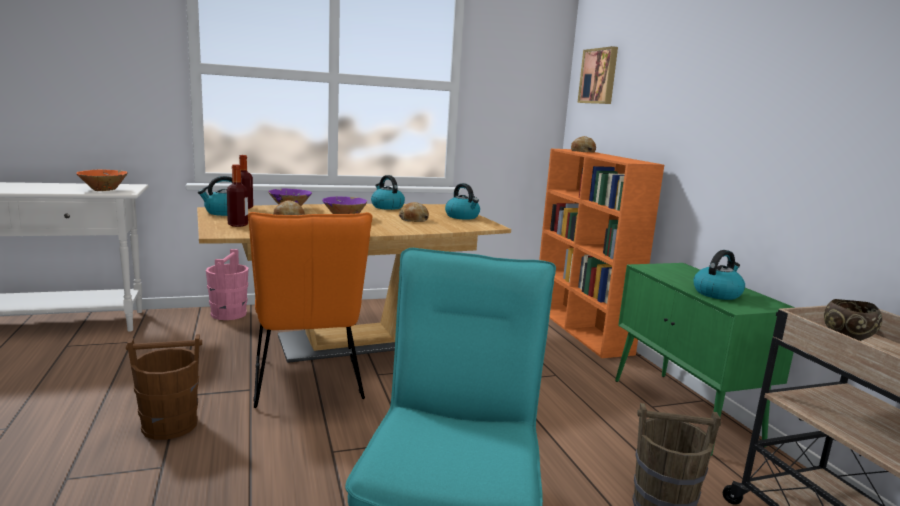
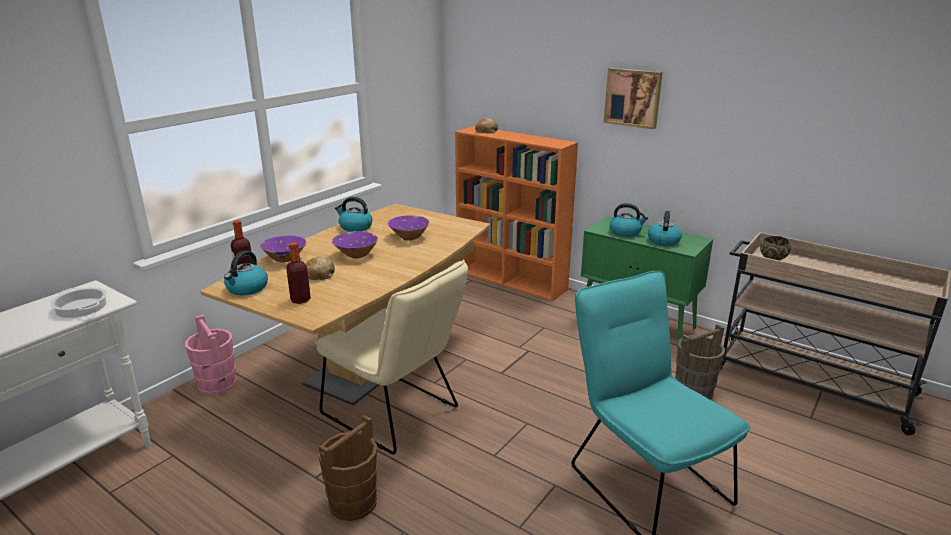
camera: 35 degrees left, 10 degrees up
orange bowl [76,169,128,191] -> cooking pot [50,287,107,318]
orange chair [248,212,372,408] -> beige chair [315,259,468,455]
bread [399,202,429,222] -> purple bowl [388,215,429,241]
kettle [445,183,480,220] -> kettle moved to [610,203,648,237]
picture [577,46,618,104] -> picture moved to [604,68,663,129]

